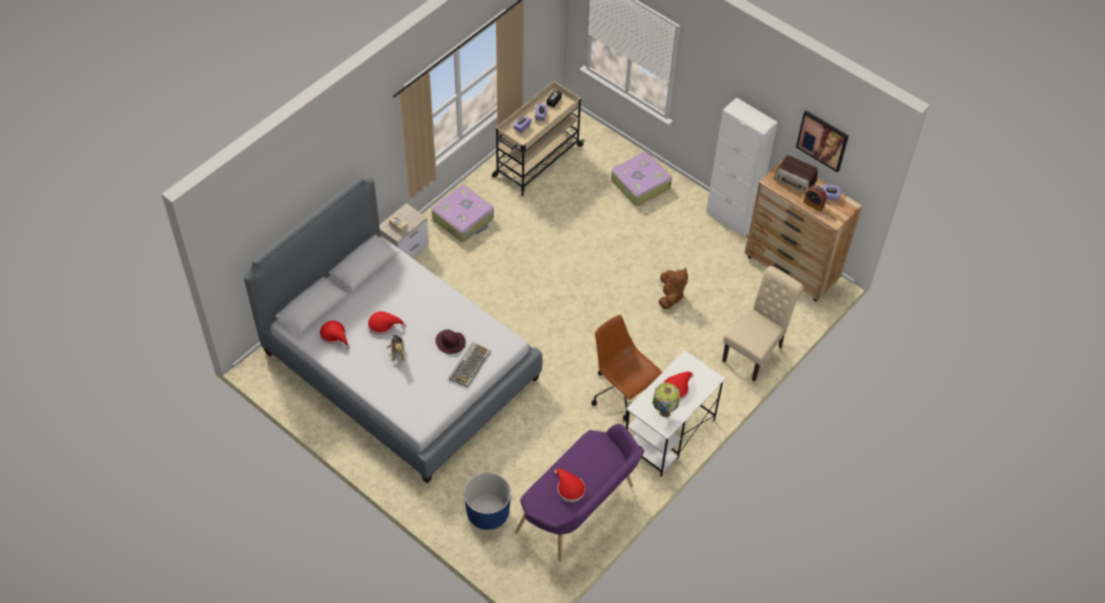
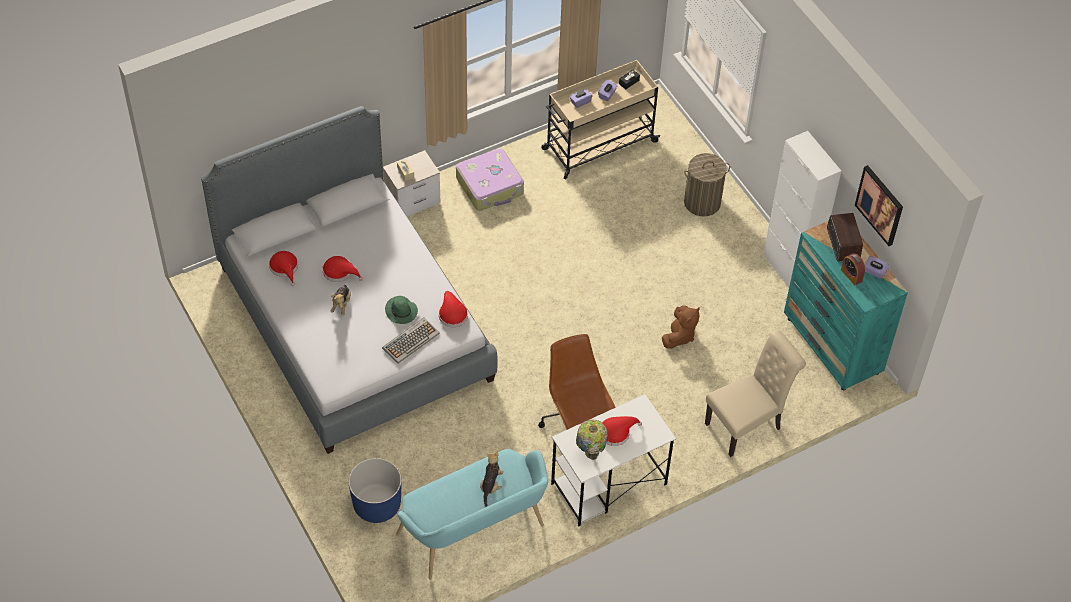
camera: 20 degrees right, 0 degrees up
purple hat [435,329,466,354] -> green hat [385,296,418,324]
purple bench [515,424,644,562] -> turquoise bench [396,449,548,580]
red hat [554,469,585,502] -> red hat moved to [439,291,468,327]
suitcase [611,152,672,206] -> laundry basket [684,153,730,217]
brown dresser [745,159,862,301] -> turquoise dresser [784,221,908,390]
radio [774,155,818,193] -> radio turned 150 degrees counterclockwise [827,213,863,261]
none -> plush toy [480,451,503,507]

